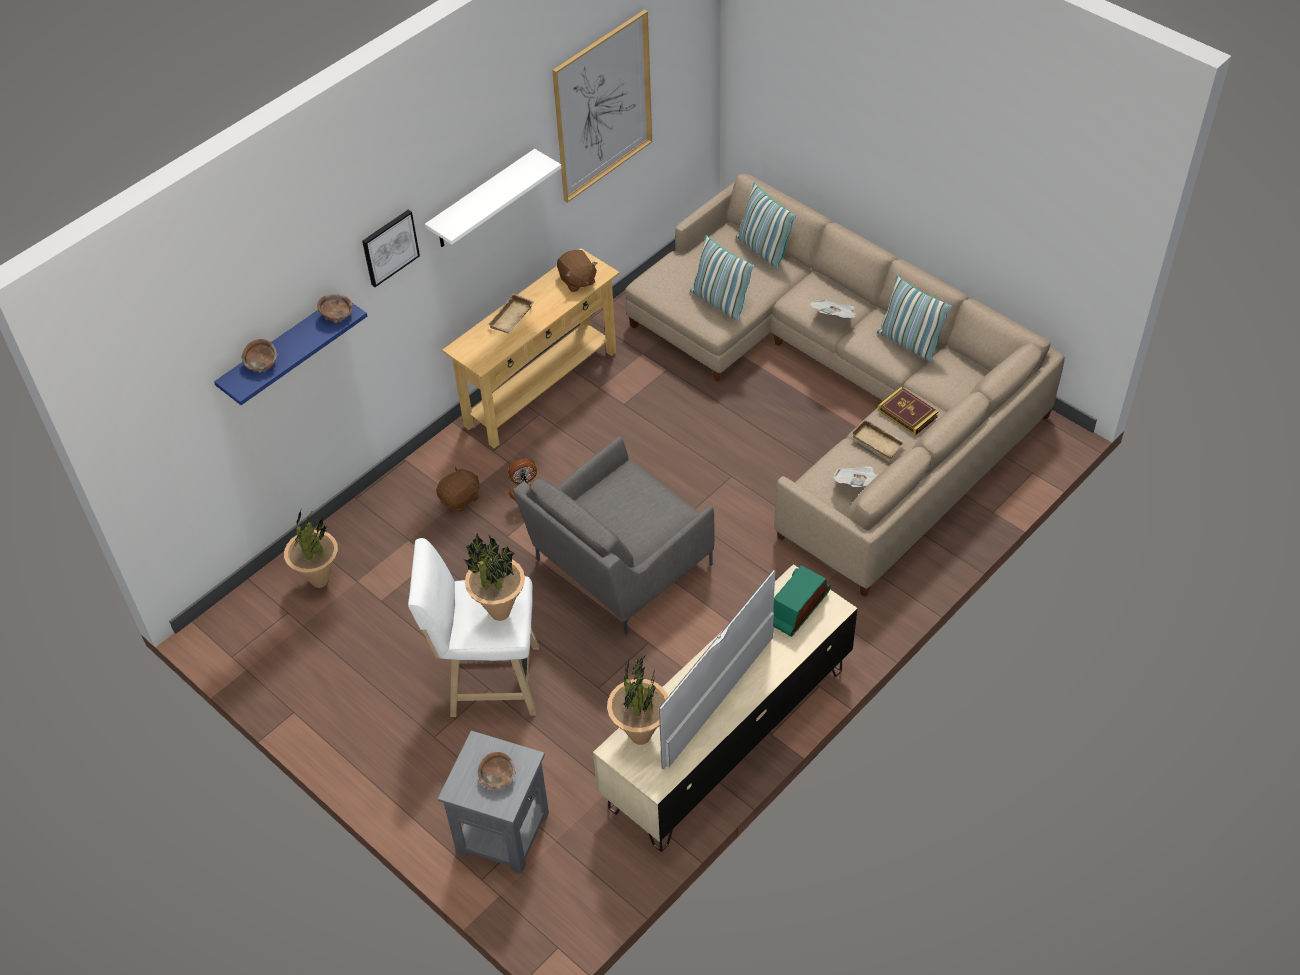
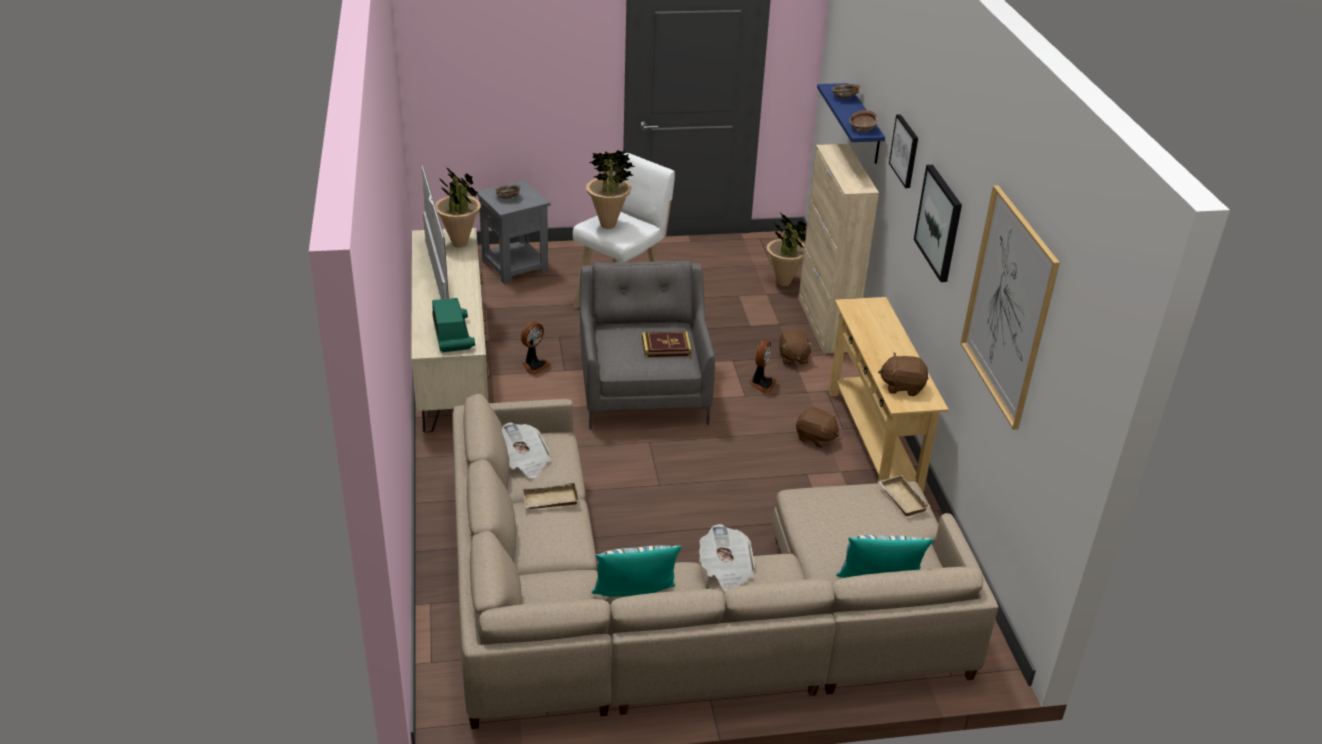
camera: 125 degrees right, 15 degrees down
white shelf [425,149,561,247] -> picture [914,165,962,282]
beige tray [488,293,534,333] -> beige tray moved to [878,475,930,516]
pillow [690,235,755,322] -> none
book [878,387,938,435] -> book moved to [642,331,691,357]
none -> fan [521,322,551,375]
none -> brown plush toy [796,407,839,448]
none -> beige cabinet [798,144,879,354]

